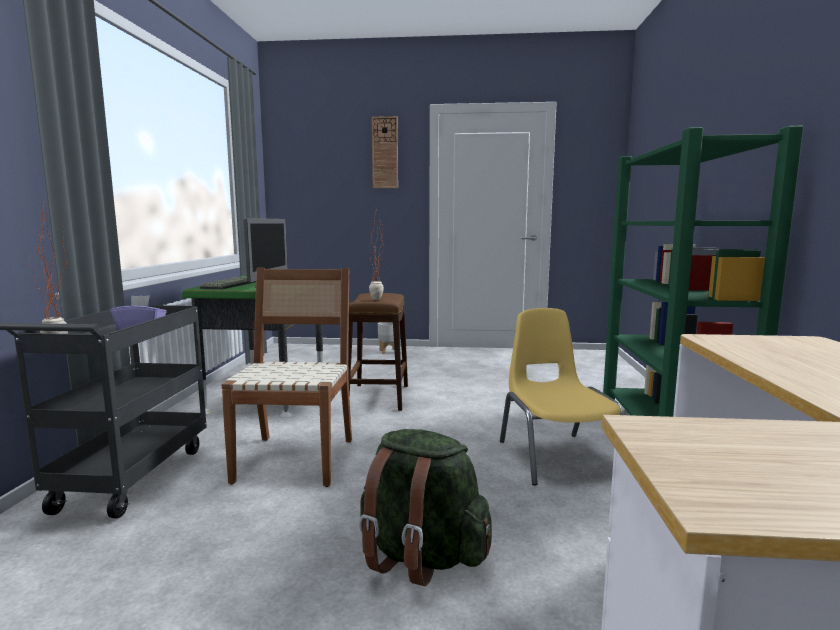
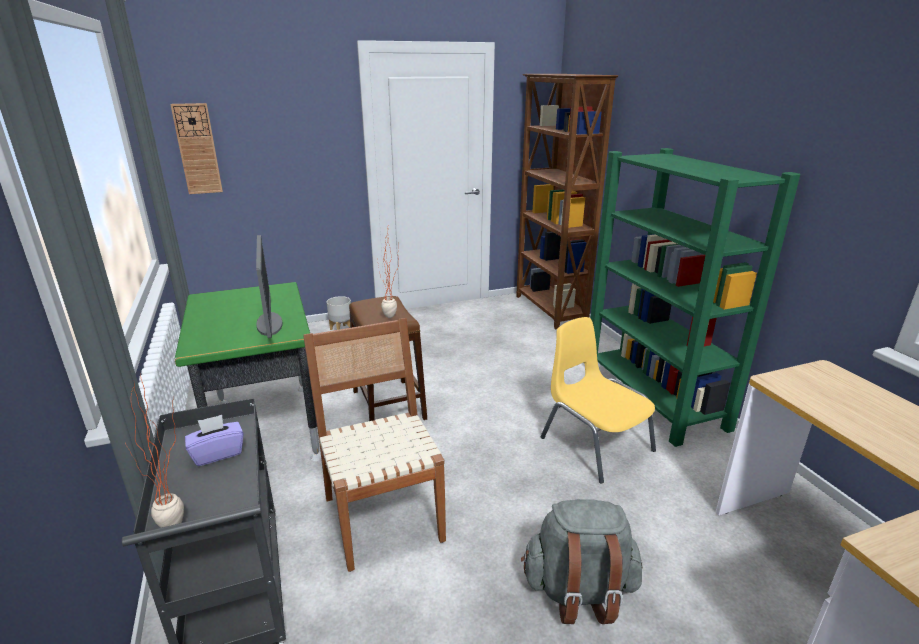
camera: 25 degrees left, 15 degrees up
keyboard [200,277,256,289] -> none
green backpack [359,429,492,586] -> grey backpack [521,499,643,624]
wall clock [372,116,398,188] -> wall clock moved to [170,103,223,194]
none -> brown bookcase [516,74,618,329]

